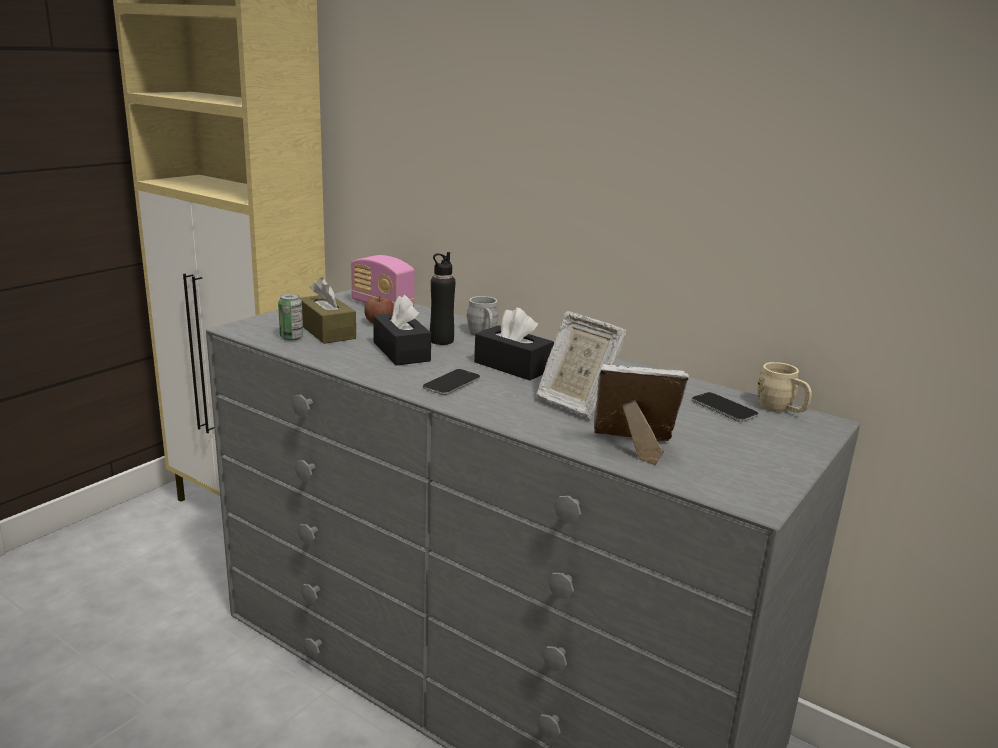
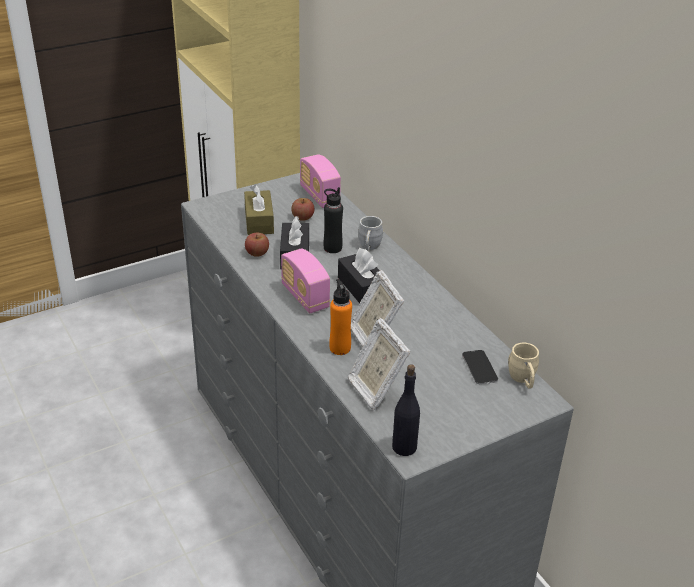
camera: 25 degrees right, 15 degrees up
can [278,294,303,341] -> none
phone [423,369,480,395] -> radio [281,248,330,313]
picture frame [594,364,689,465] -> picture frame turned 150 degrees counterclockwise [348,318,411,411]
none -> apple [245,233,269,257]
none -> orange bottle [329,279,352,355]
none -> black bottle [392,364,420,456]

